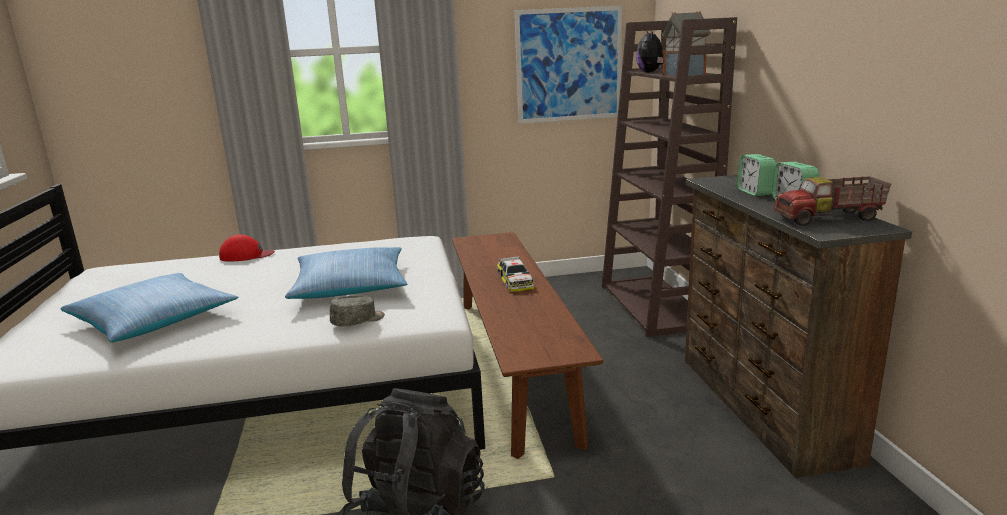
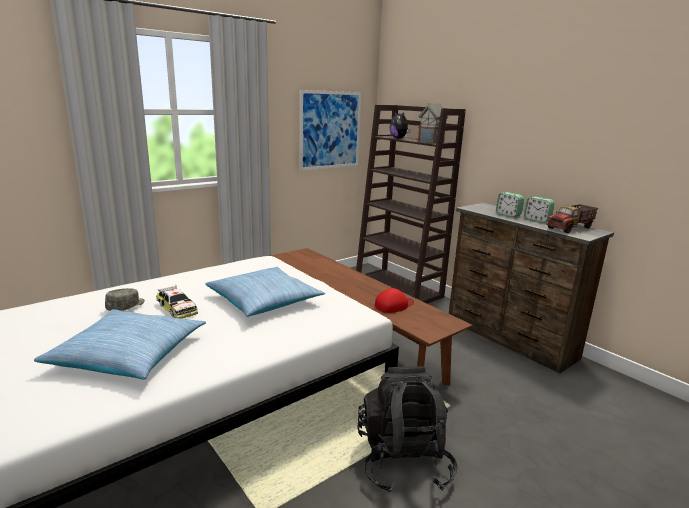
camera: 30 degrees left, 0 degrees up
red cap [219,235,275,261] -> red cap moved to [375,288,414,313]
grey cap [330,296,385,327] -> grey cap moved to [105,288,145,311]
toy car [497,256,534,292] -> toy car moved to [156,285,198,319]

